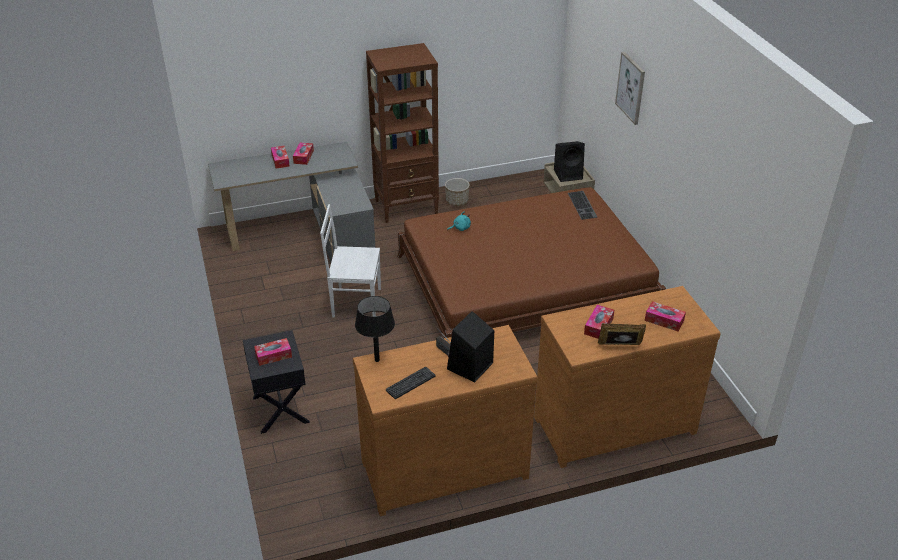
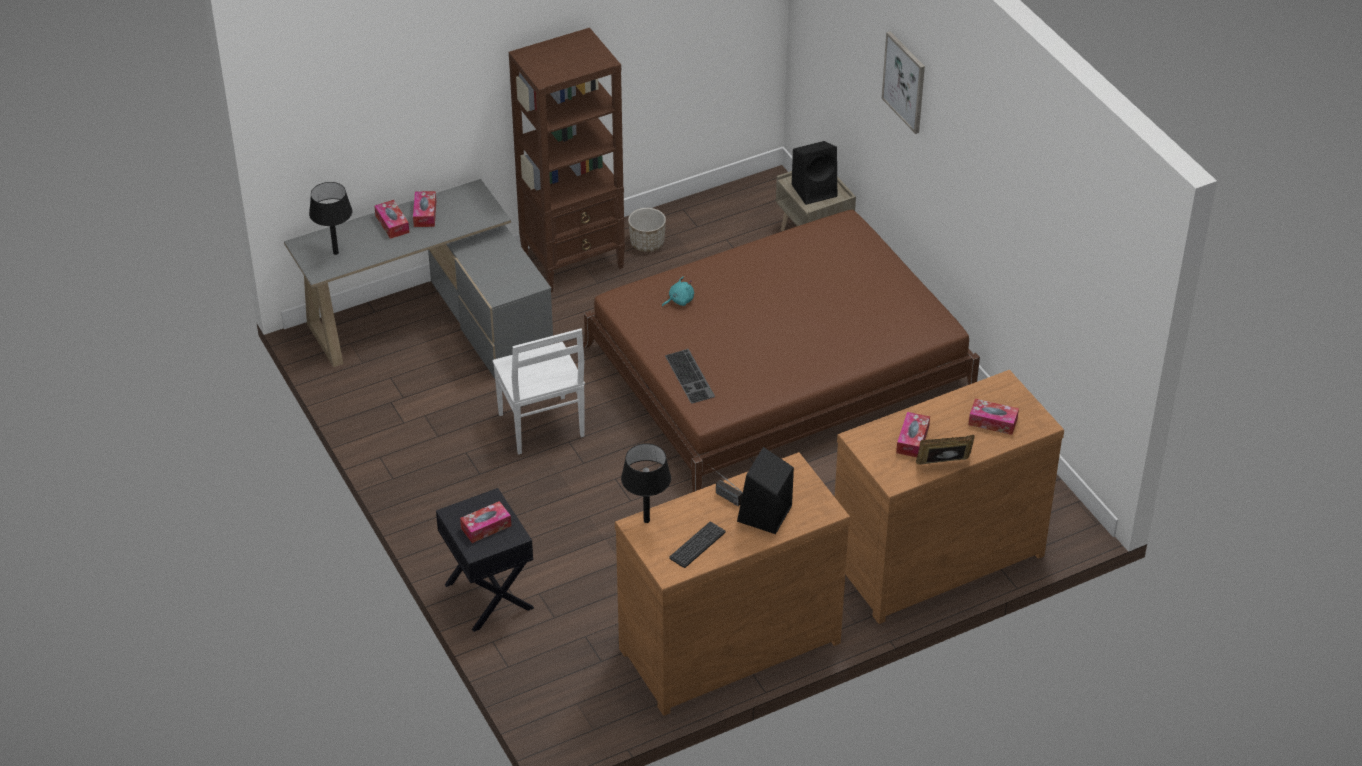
camera: 10 degrees left, 5 degrees up
white chair [320,204,381,318] -> white chair turned 105 degrees counterclockwise [492,328,585,454]
keyboard [568,191,597,220] -> keyboard moved to [665,349,715,404]
none -> black table lamp [309,182,352,255]

